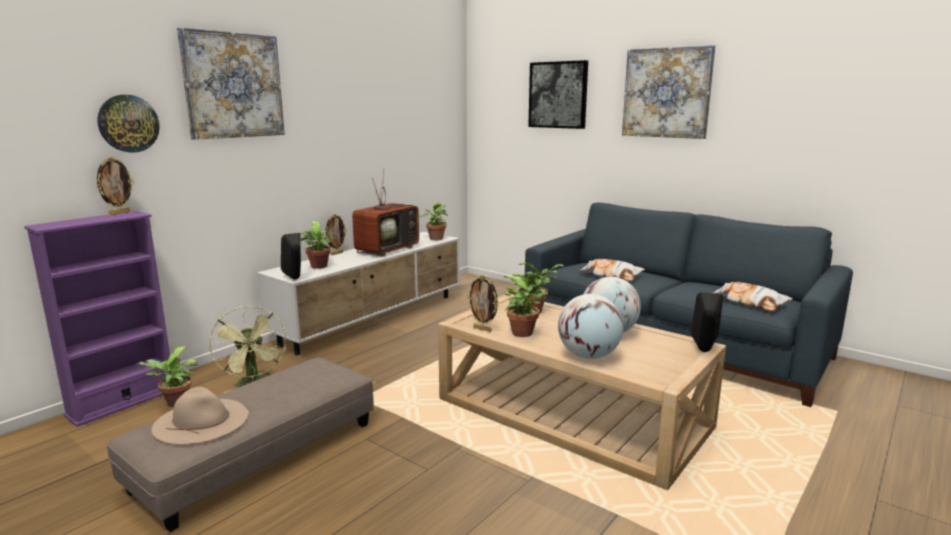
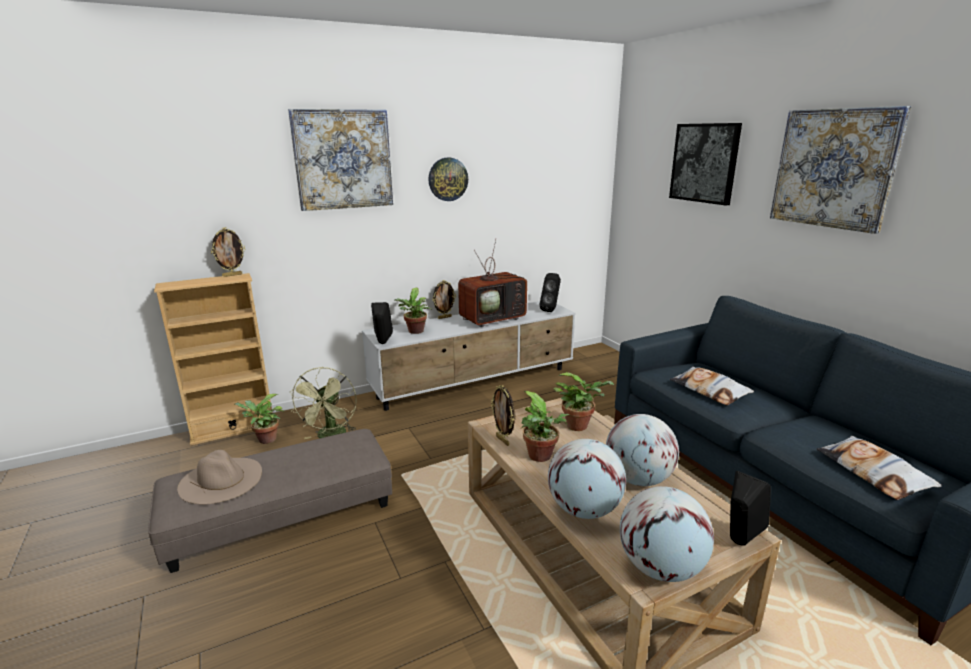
camera: 25 degrees right, 5 degrees up
purple bookcase [24,211,171,427] -> beige bookcase [154,273,273,446]
wall clock [97,95,160,153] -> wall clock moved to [428,158,468,201]
potted plant [419,202,448,240] -> black speaker [539,273,561,312]
none -> globe [620,486,714,582]

